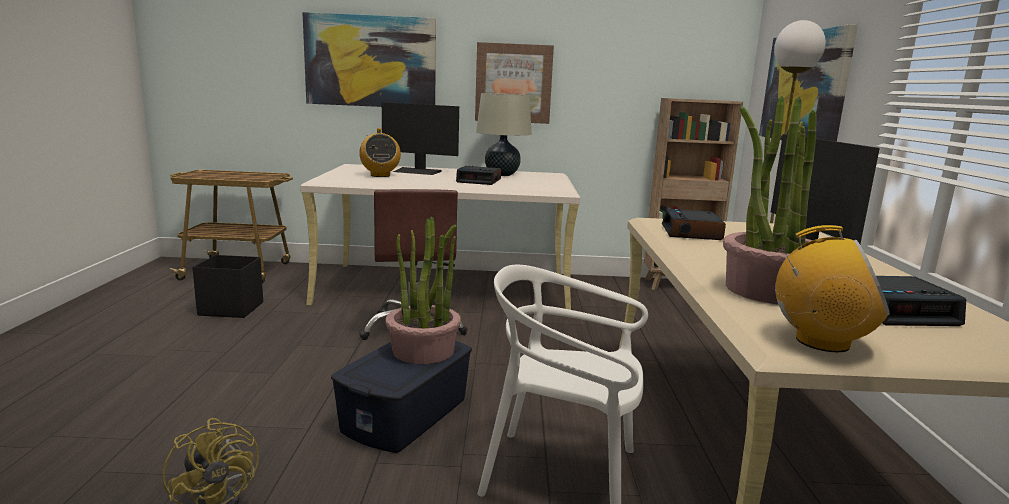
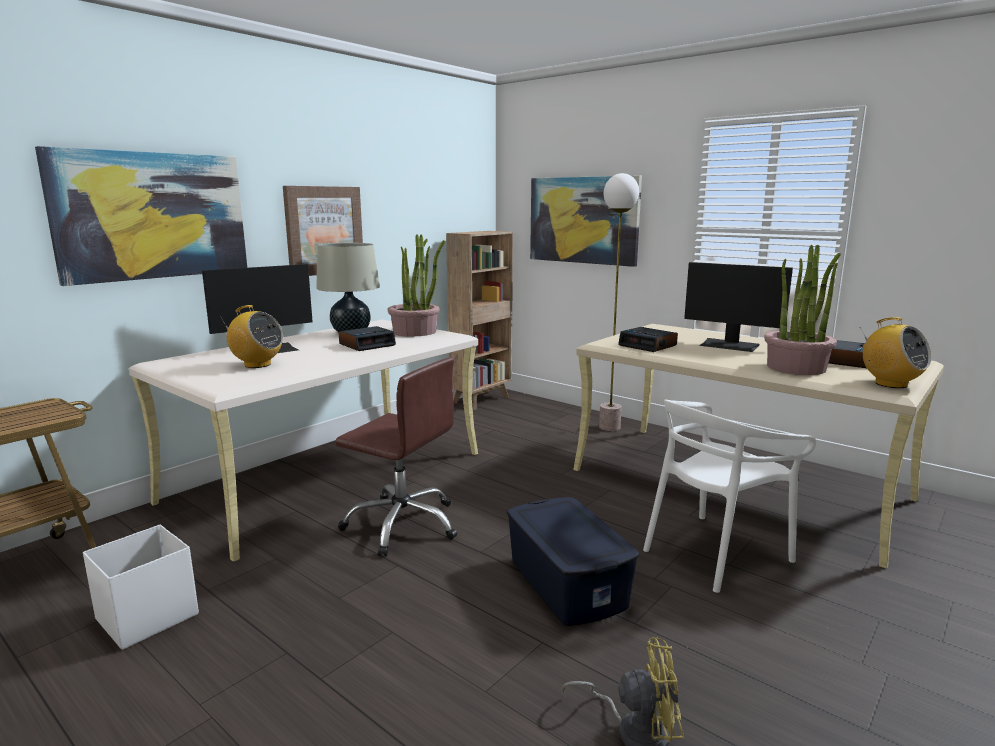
camera: 50 degrees left, 0 degrees up
black storage box [192,255,263,318] -> white storage box [83,524,199,650]
potted plant [385,216,461,364] -> potted plant moved to [388,234,445,336]
radio [775,225,890,352] -> radio turned 90 degrees clockwise [860,317,931,388]

